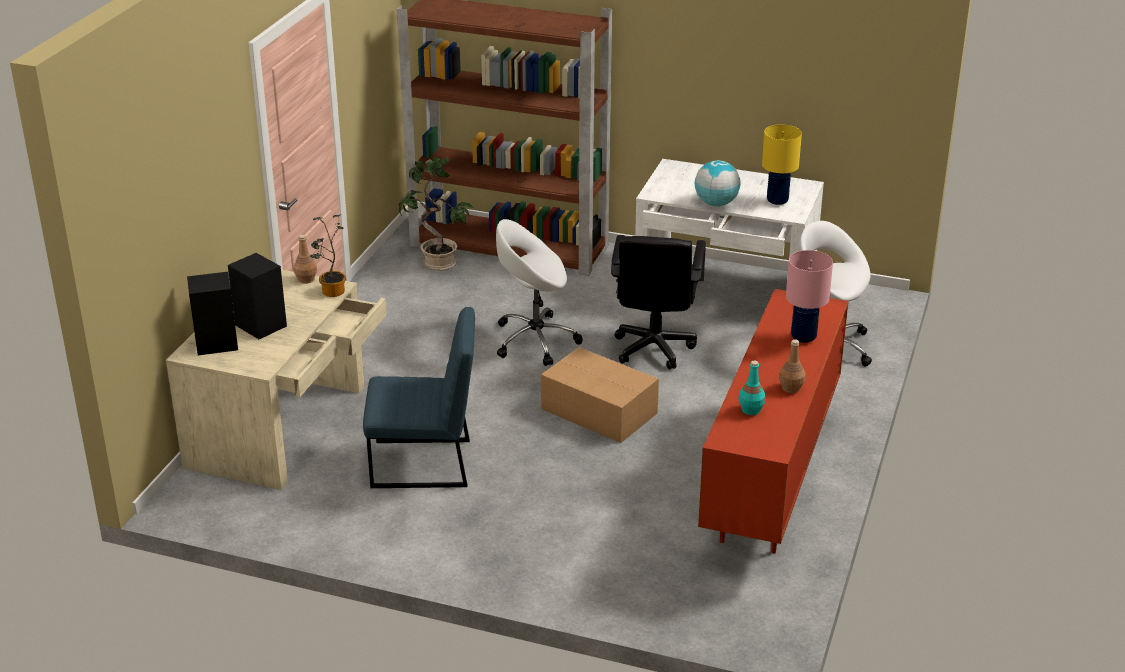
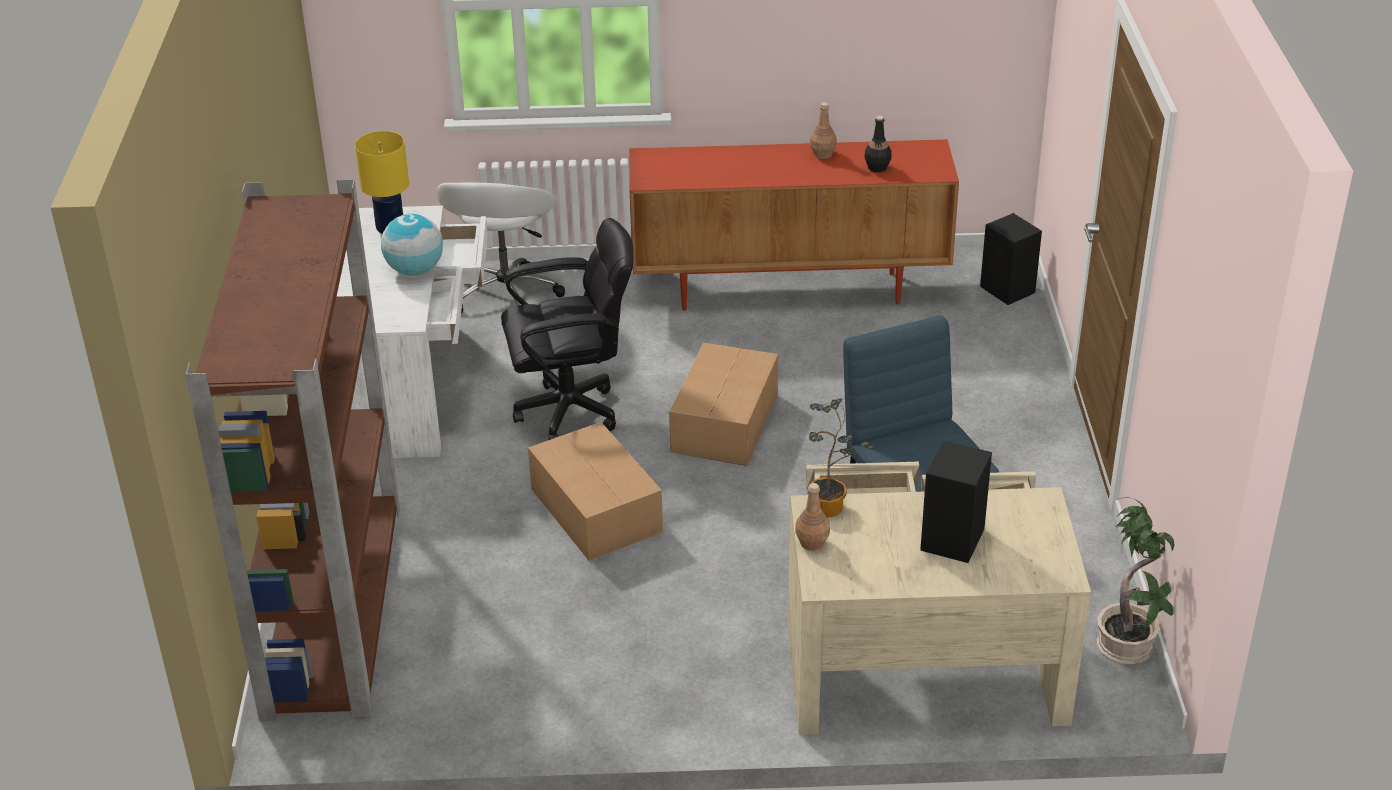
camera: 110 degrees left, 5 degrees up
black speaker [187,272,238,355] -> black speaker moved to [980,213,1042,305]
potted plant [399,157,474,271] -> potted plant moved to [1096,497,1175,665]
white office chair [496,219,583,366] -> cardboard box [528,422,663,561]
turquoise bottle [738,361,765,415] -> black bottle [865,116,892,173]
pink table lamp [786,250,833,343] -> none

